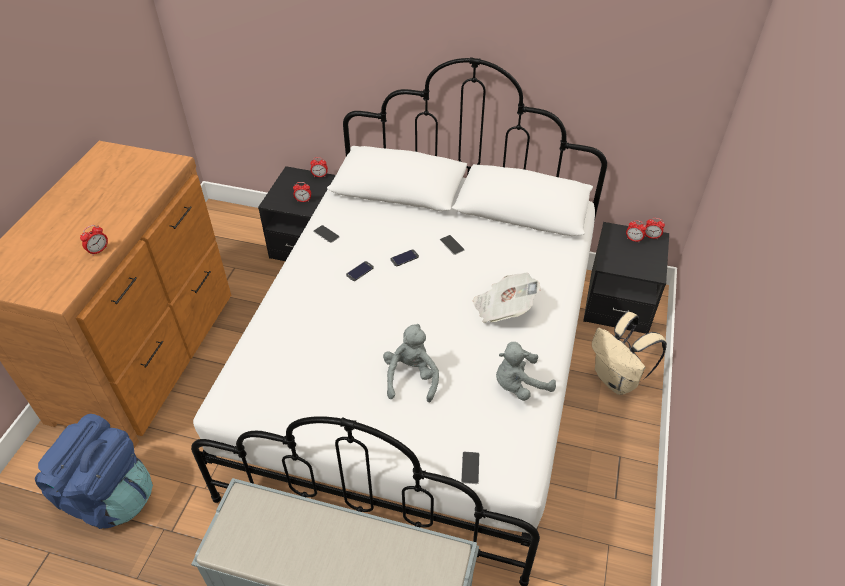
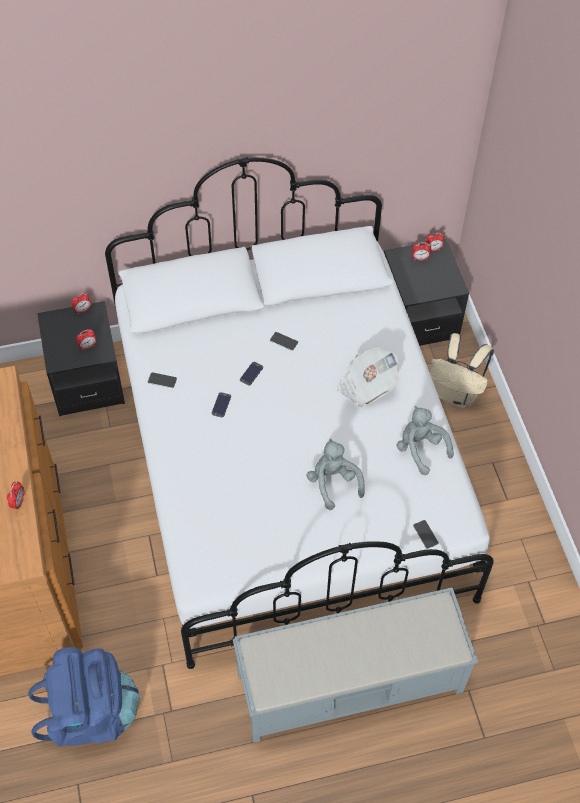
camera: 30 degrees left, 10 degrees up
grey plush toy [496,342,556,401] -> grey plush toy turned 105 degrees clockwise [396,406,454,475]

